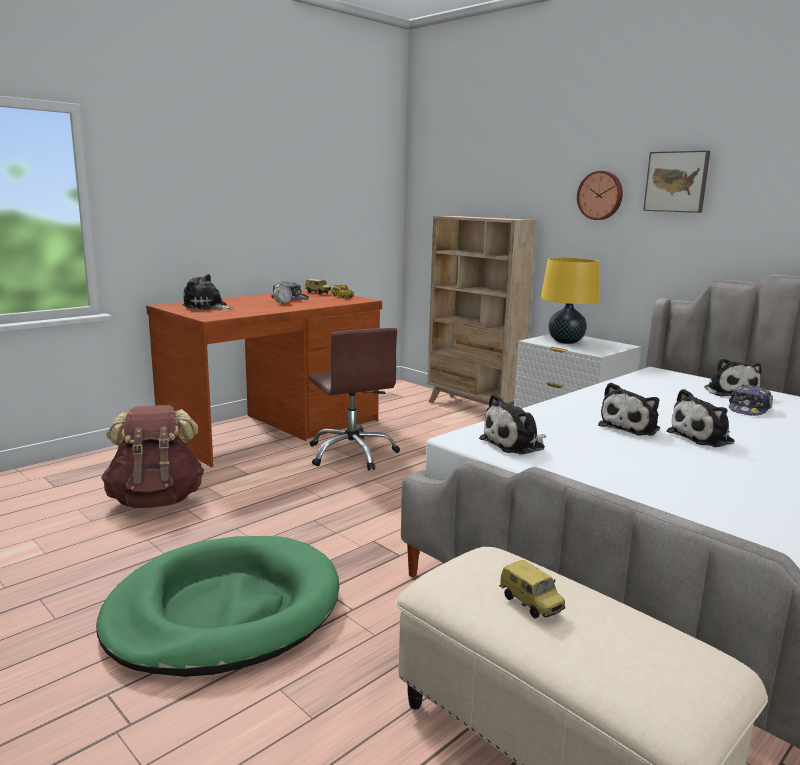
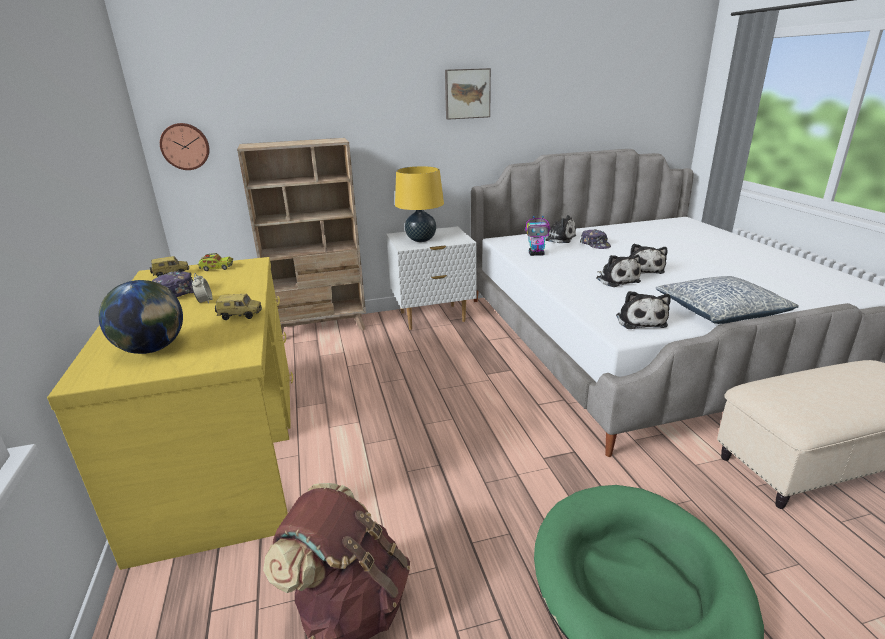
camera: 60 degrees left, 10 degrees up
brown desk [146,290,382,467] -> yellow desk [47,257,293,570]
plush toy [182,274,233,310] -> globe [99,280,183,354]
brown office chair [309,328,400,470] -> none
toy car [499,560,565,618] -> toy car moved to [215,294,262,320]
wall clock [577,171,623,220] -> wall clock moved to [160,123,210,170]
none -> toy robot [525,216,550,256]
none -> pillow [656,276,799,324]

